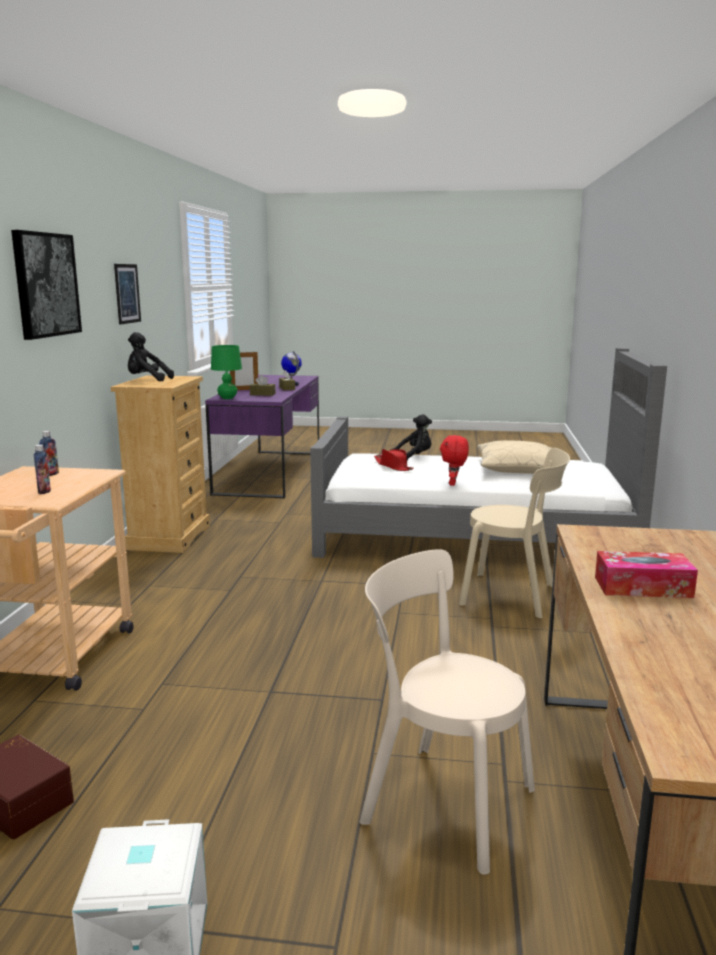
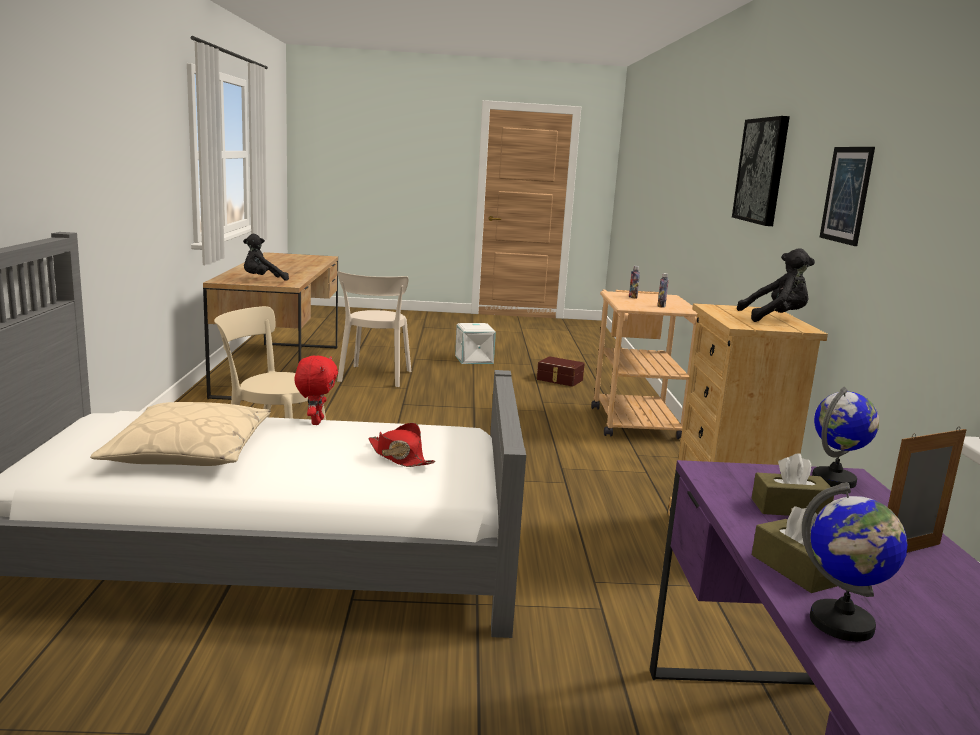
camera: 170 degrees right, 0 degrees up
green table lamp [211,345,242,399] -> globe [812,387,879,488]
beige chair [359,549,535,875] -> beige chair turned 75 degrees clockwise [337,271,411,387]
black plush toy [393,414,432,460] -> black plush toy moved to [243,234,289,281]
tissue box [595,551,698,598] -> none

